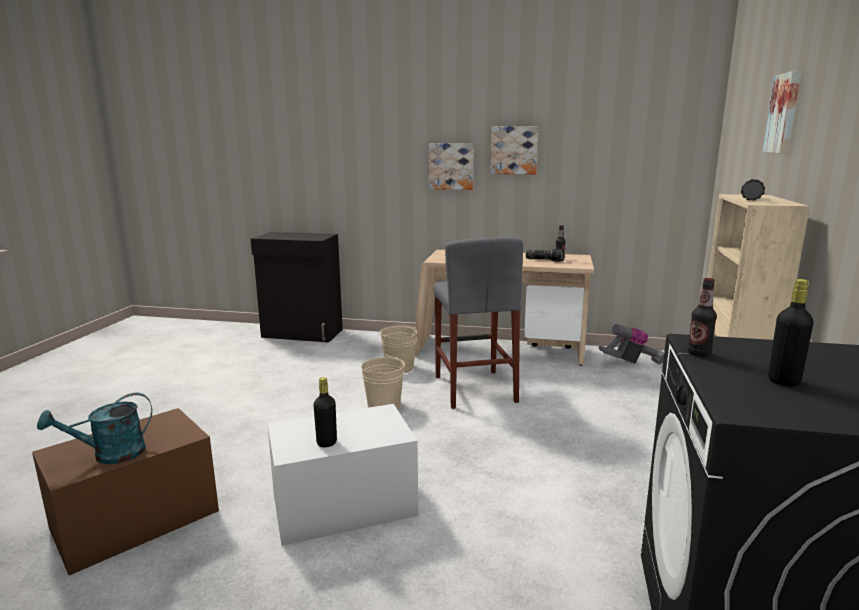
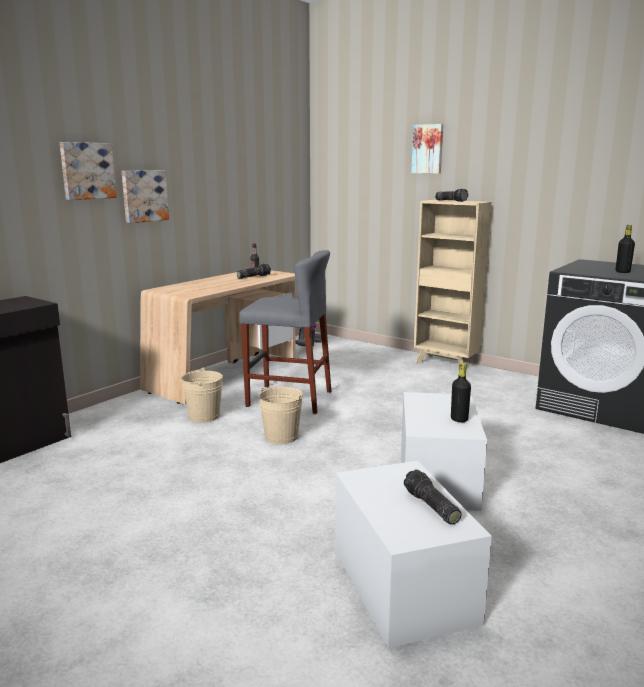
camera: 65 degrees left, 0 degrees up
brown storage box [32,408,219,575] -> white storage box [335,461,492,648]
turquoise watering can [37,393,152,464] -> flashlight [404,469,462,525]
picture [490,126,539,174] -> picture moved to [60,142,117,200]
bottle [687,278,717,357] -> none

